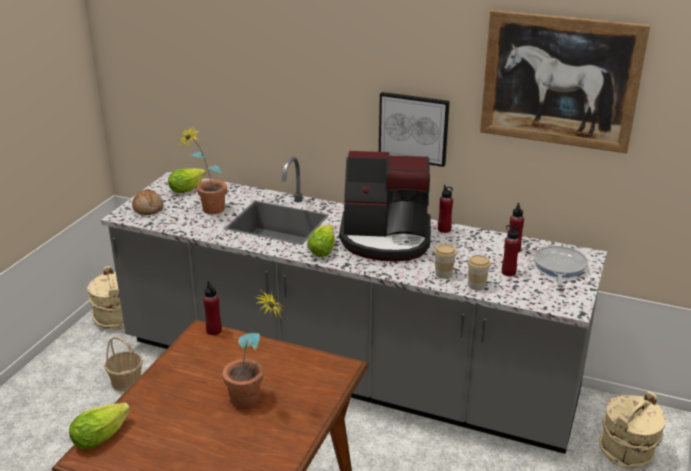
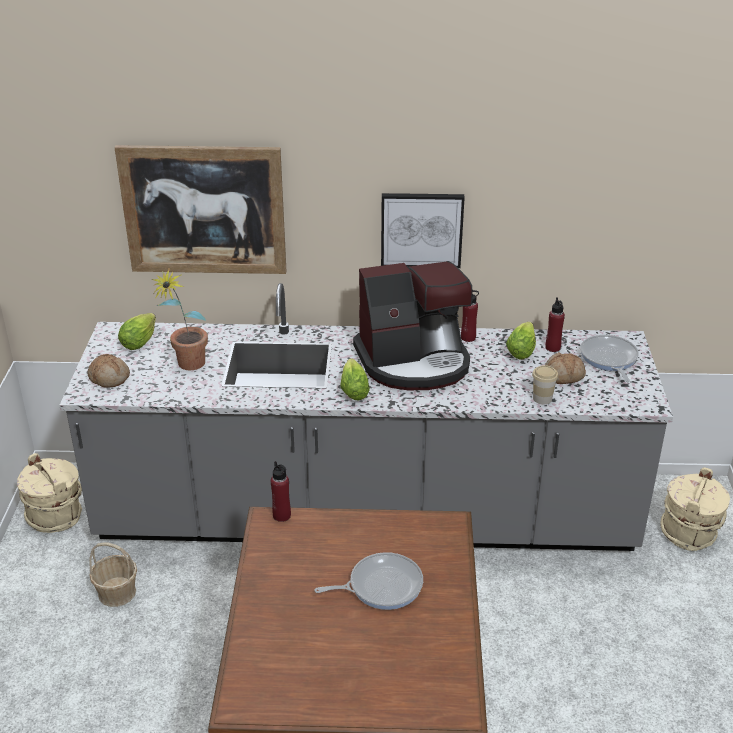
camera: 20 degrees left, 5 degrees up
lettuce [69,403,130,449] -> lettuce moved to [506,322,536,359]
potted plant [222,289,284,409] -> frying pan [315,552,423,610]
cup [434,244,457,279] -> none
picture [480,10,650,154] -> picture moved to [115,145,286,274]
red bottle [502,225,520,276] -> bread [545,352,586,384]

